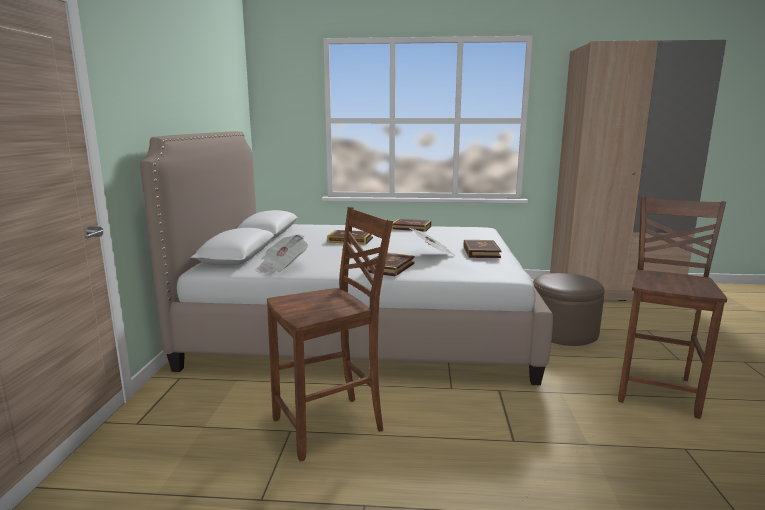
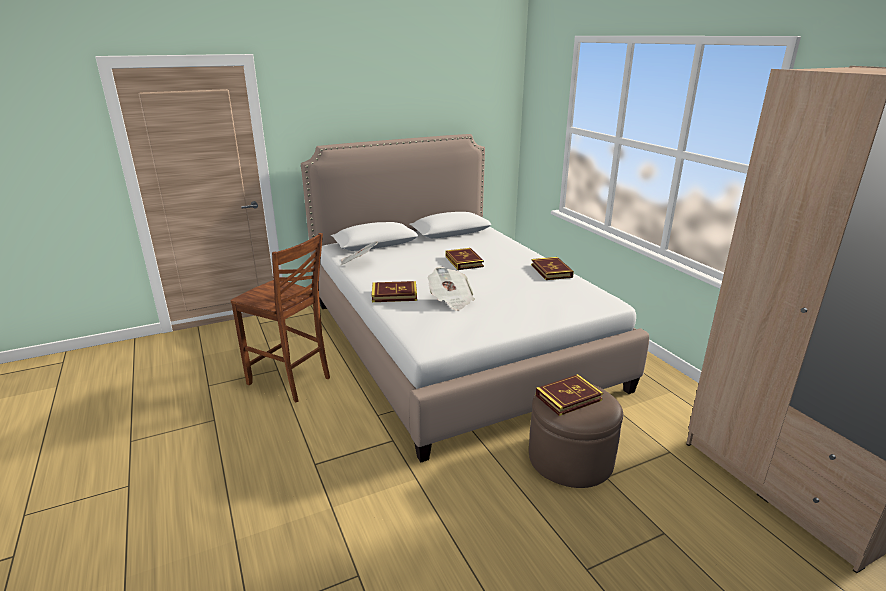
camera: 60 degrees right, 10 degrees up
book [463,240,501,258] -> book moved to [536,374,603,416]
brown chair [618,197,727,419] -> none

